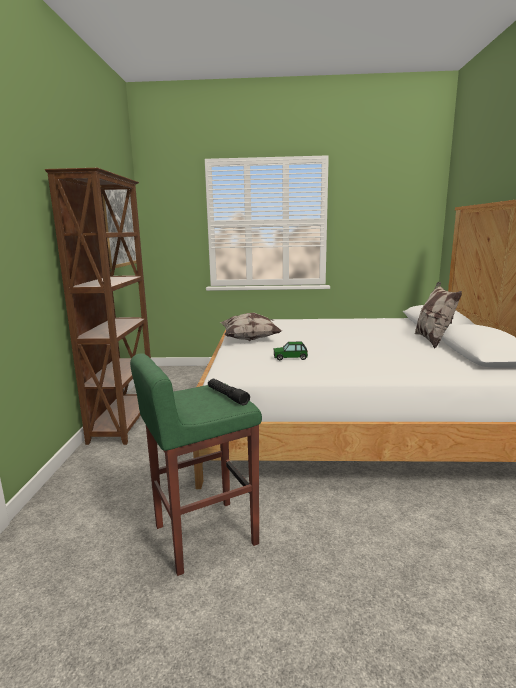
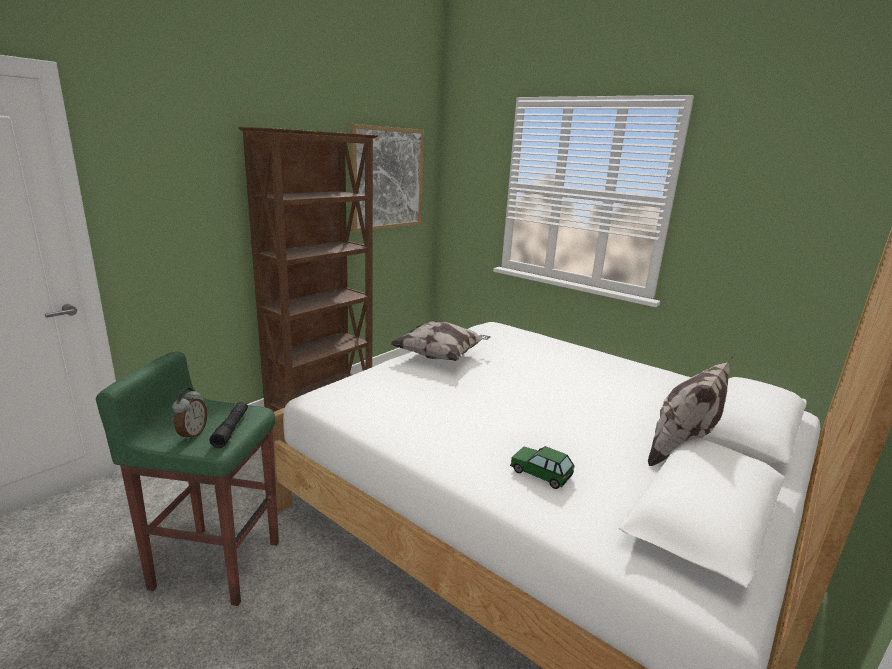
camera: 35 degrees right, 5 degrees up
toy car [274,342,308,360] -> toy car moved to [510,446,575,489]
none -> alarm clock [172,388,207,441]

